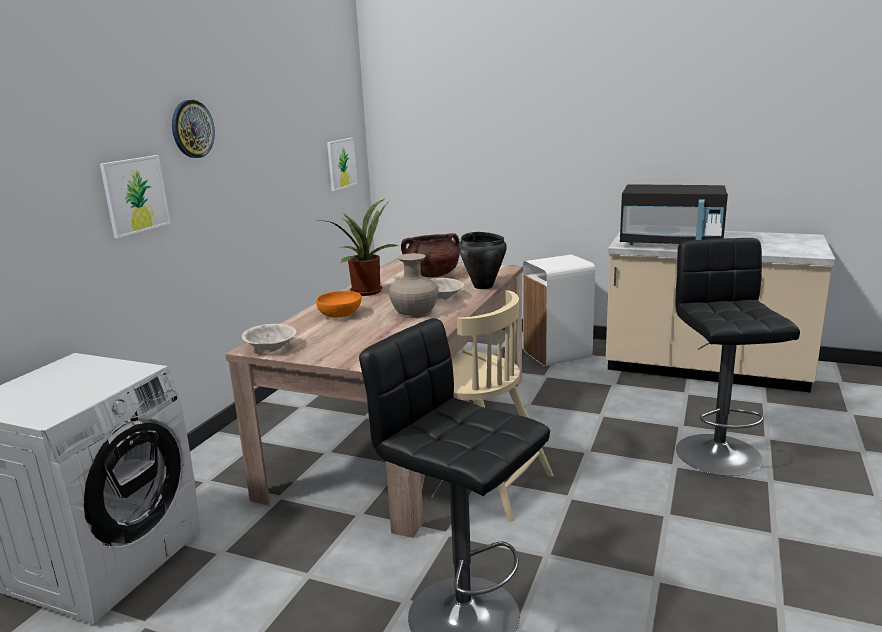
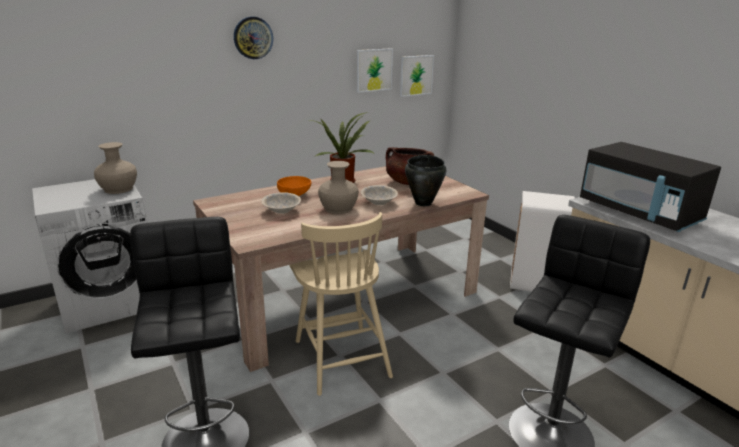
camera: 35 degrees right, 5 degrees up
picture [100,155,171,238] -> picture moved to [357,48,393,93]
beige bowl [242,324,297,352] -> beige bowl moved to [261,192,301,214]
none -> beige vase [94,142,137,194]

